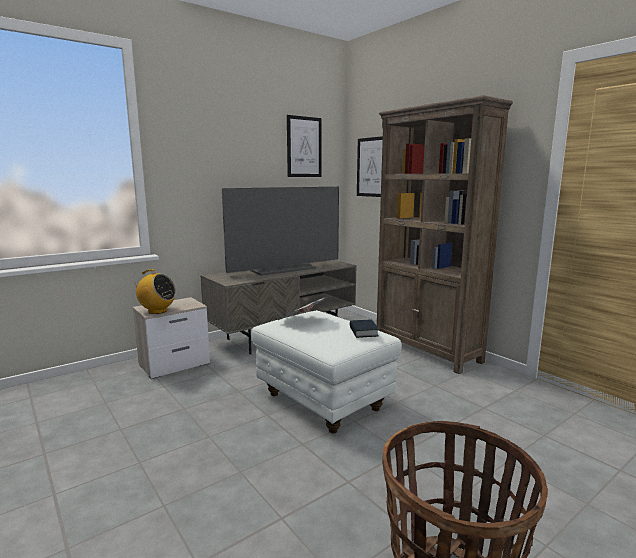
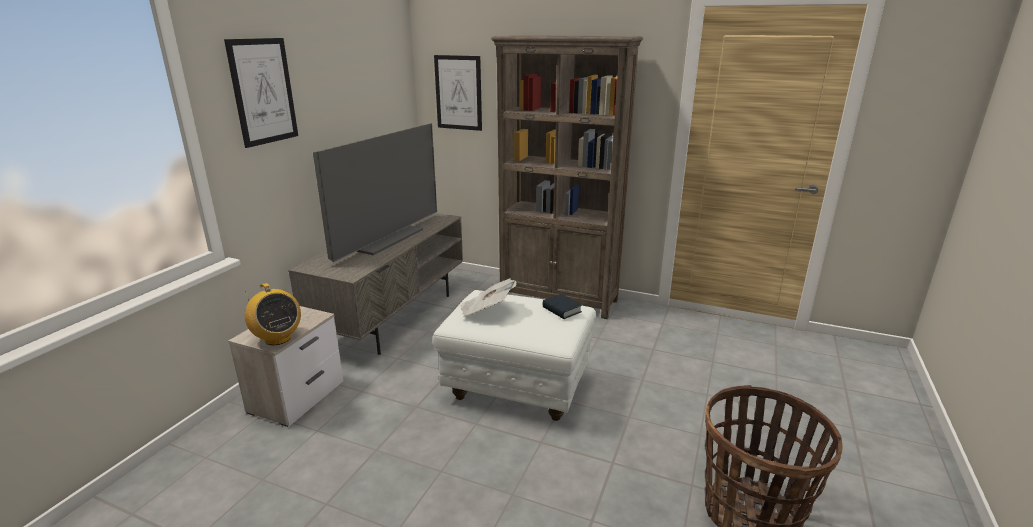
camera: 30 degrees left, 10 degrees up
radio [131,269,176,314] -> radio turned 60 degrees clockwise [245,283,301,345]
picture [287,115,322,177] -> picture moved to [224,38,298,148]

